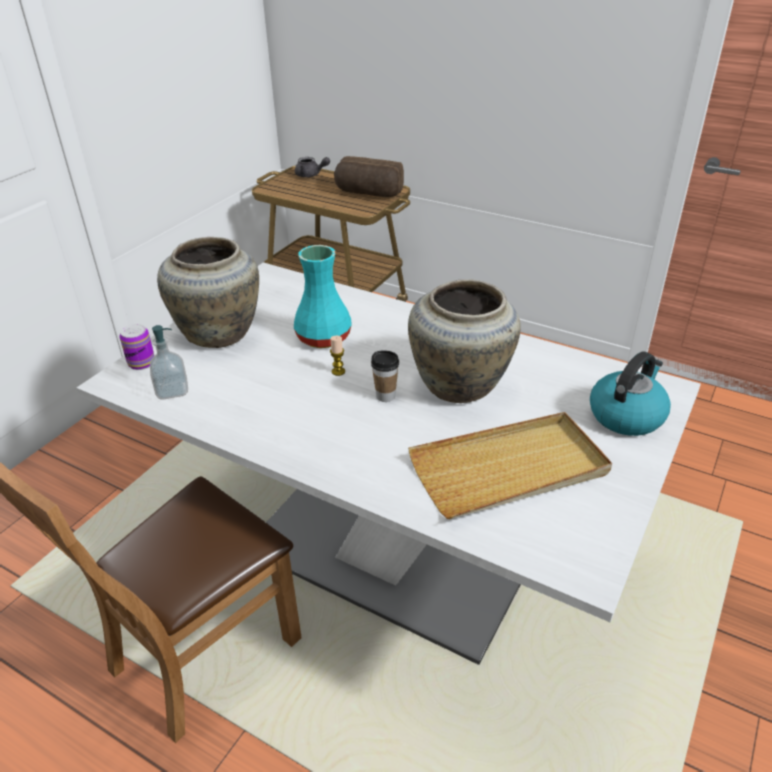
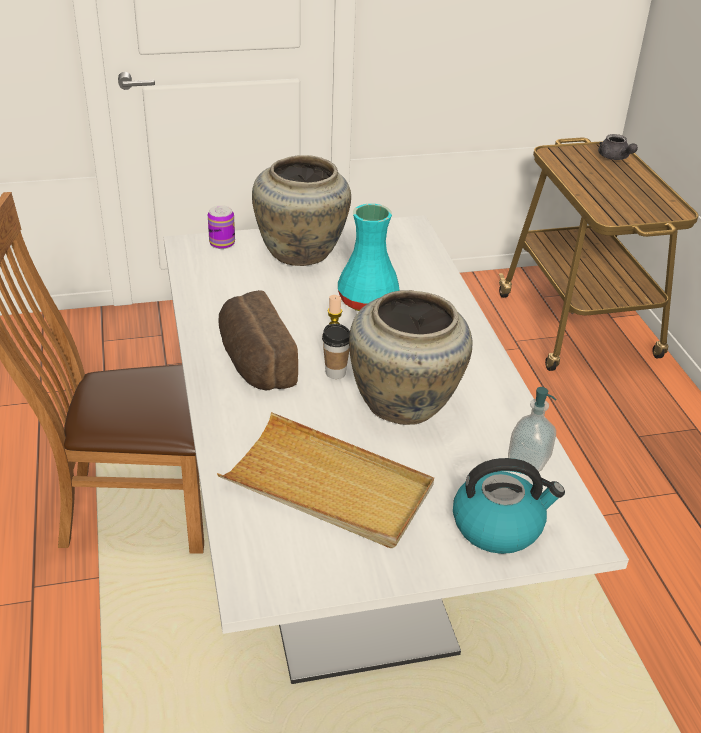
camera: 45 degrees right, 0 degrees up
soap dispenser [150,325,188,400] -> soap dispenser moved to [508,387,557,471]
bread [334,156,404,197] -> bread moved to [219,290,298,390]

